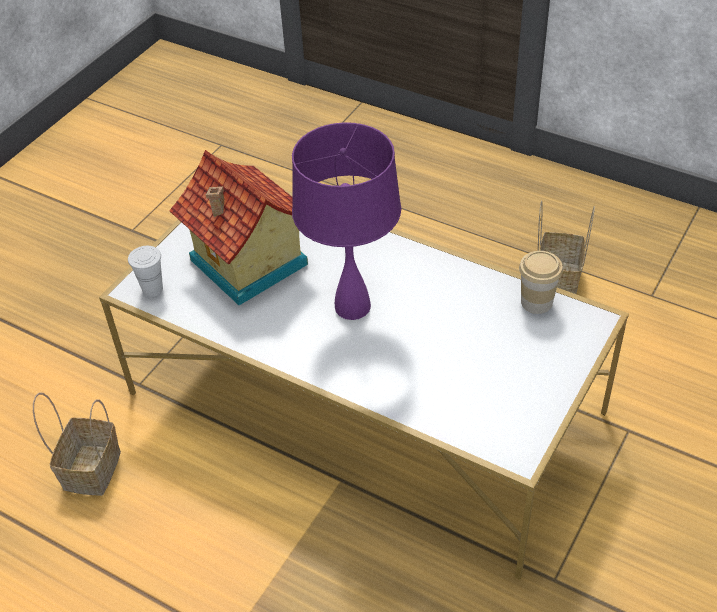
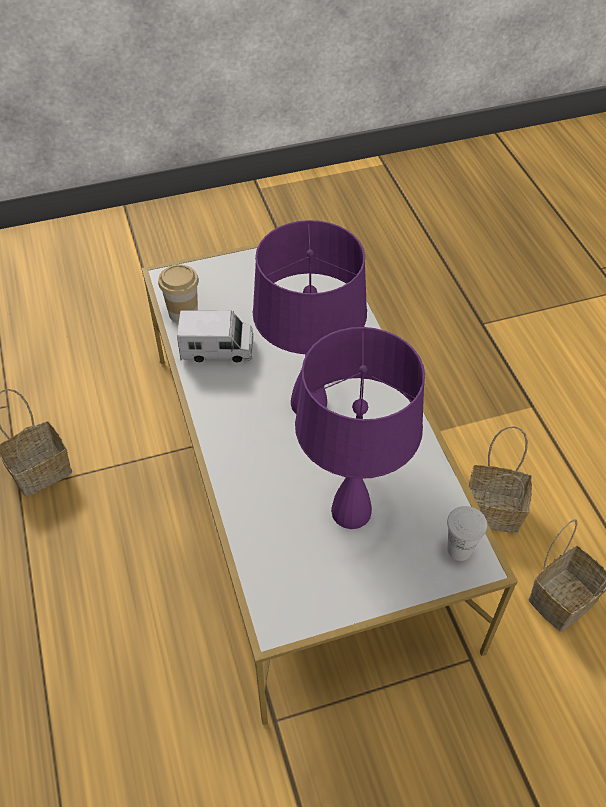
camera: 140 degrees left, 5 degrees up
toy house [169,150,308,305] -> purple table lamp [295,327,425,529]
none -> toy truck [177,310,254,363]
none -> basket [469,426,532,533]

